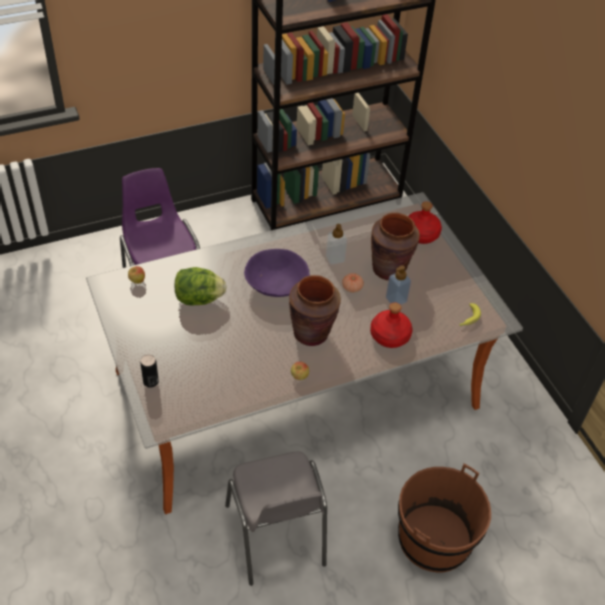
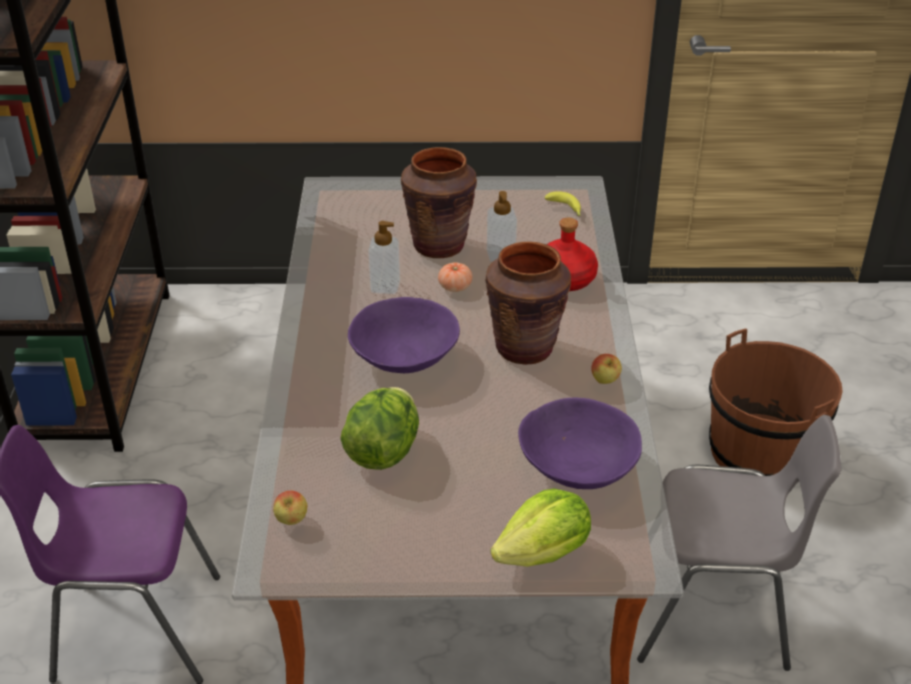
camera: 65 degrees left, 10 degrees down
can [140,354,159,388] -> lettuce [491,488,591,567]
red bottle [408,201,442,244] -> none
none -> purple bowl [518,398,642,489]

